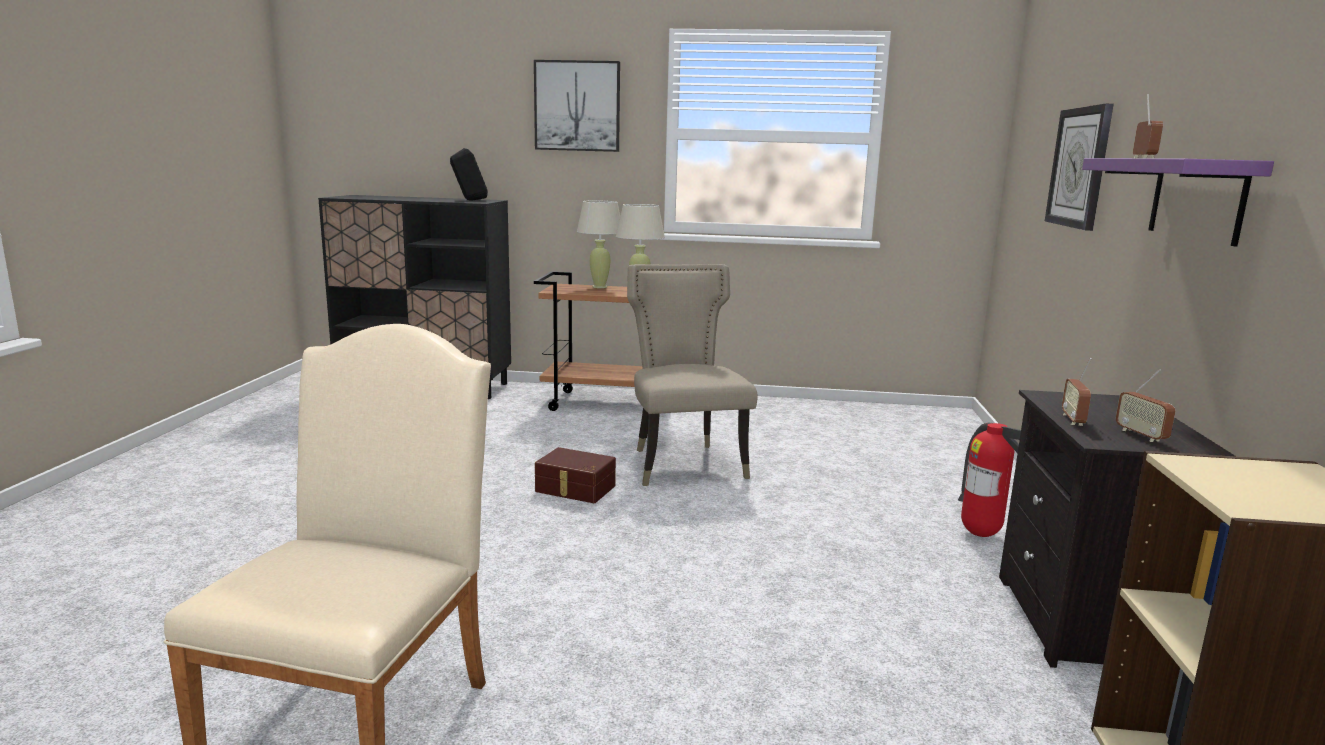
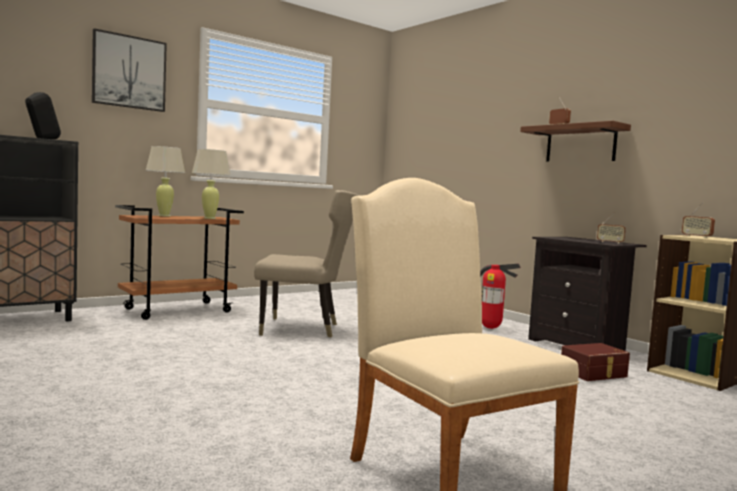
camera: 45 degrees left, 10 degrees down
brown storage box [535,447,616,503] -> brown storage box moved to [561,343,630,381]
beige chair [627,264,758,486] -> beige chair turned 150 degrees clockwise [254,190,359,337]
wall clock [1045,104,1114,231] -> none
radio [1062,358,1092,426] -> radio moved to [682,202,715,238]
purple shelf [1082,158,1274,246] -> brown shelf [520,121,631,162]

